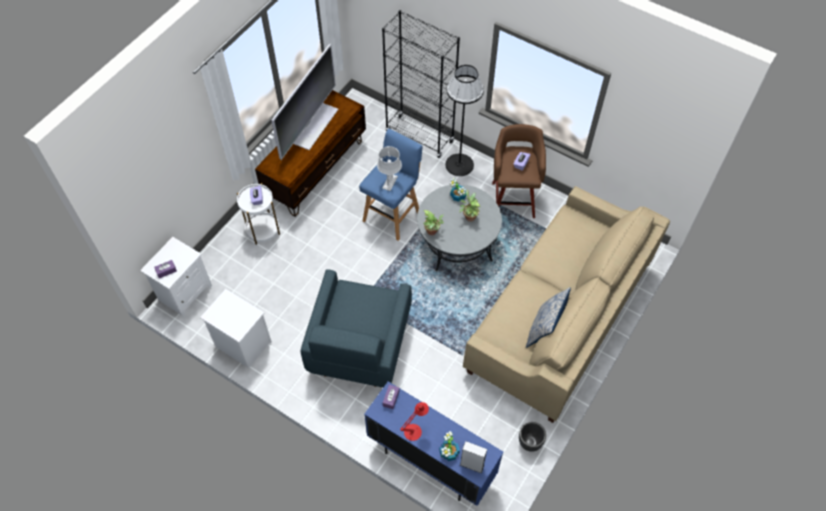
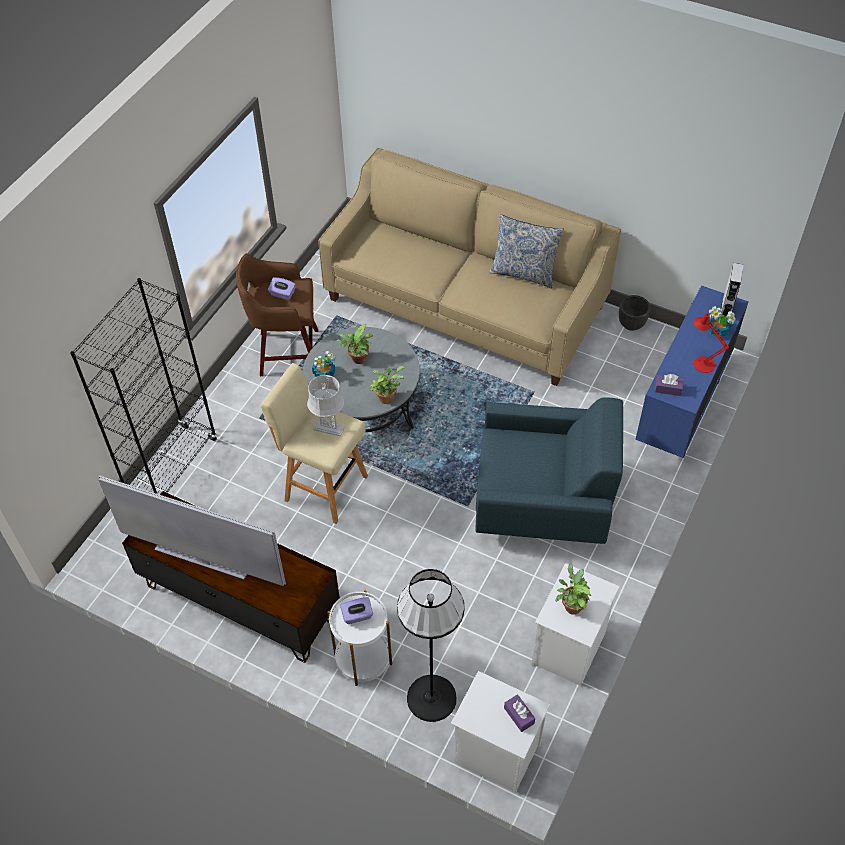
camera: 95 degrees left, 5 degrees down
blue stool [359,129,422,241] -> beige stool [261,363,368,524]
black floor lamp [445,65,484,176] -> black floor lamp moved to [397,569,465,722]
none -> potted plant [555,563,591,615]

